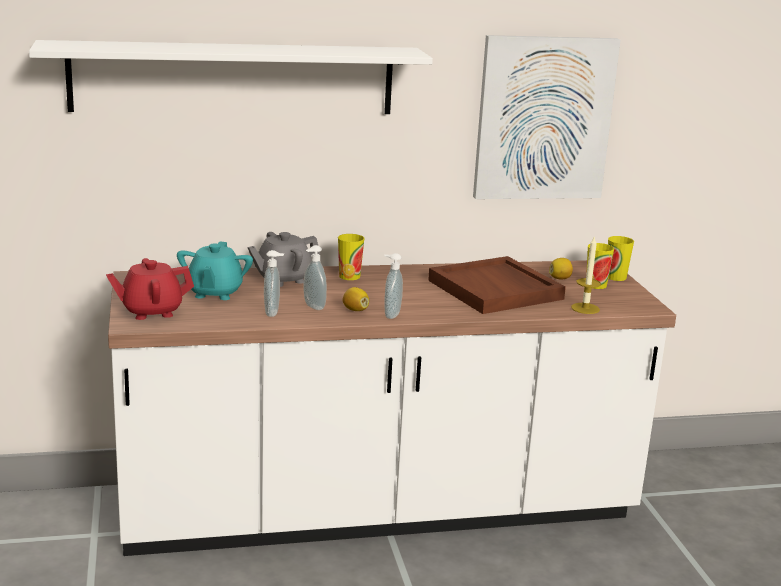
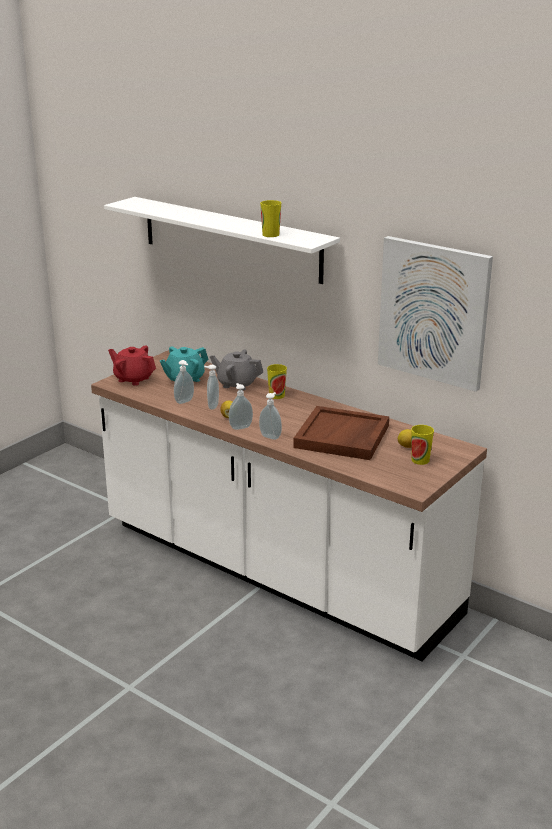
camera: 50 degrees right, 5 degrees up
candle [571,235,601,314] -> none
cup [608,236,634,281] -> cup moved to [260,200,281,237]
none -> soap dispenser [259,392,282,440]

